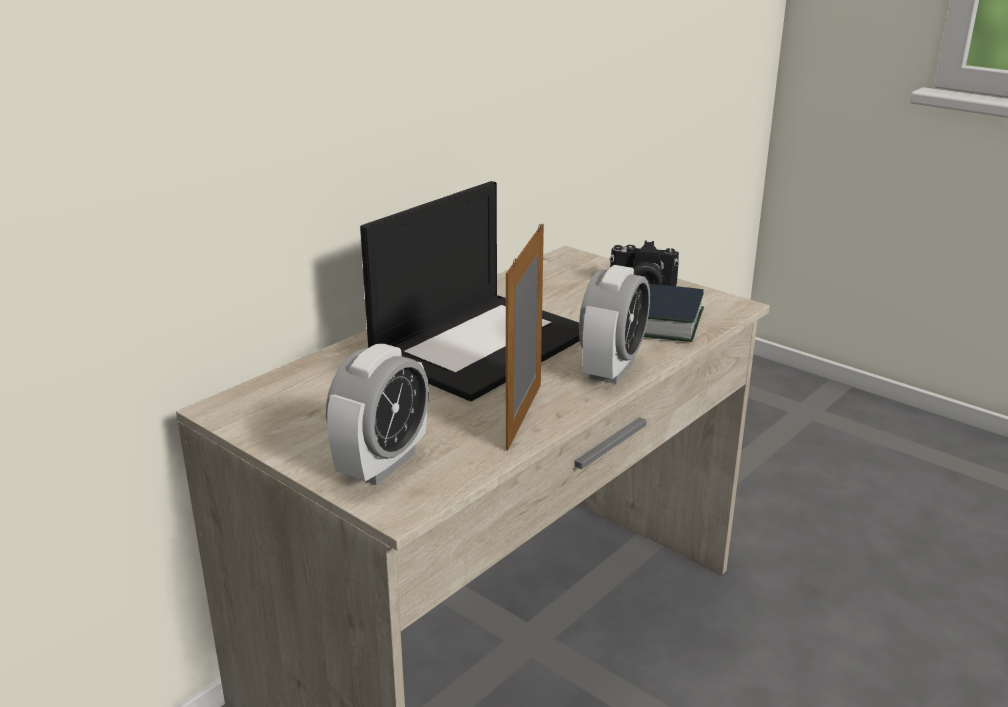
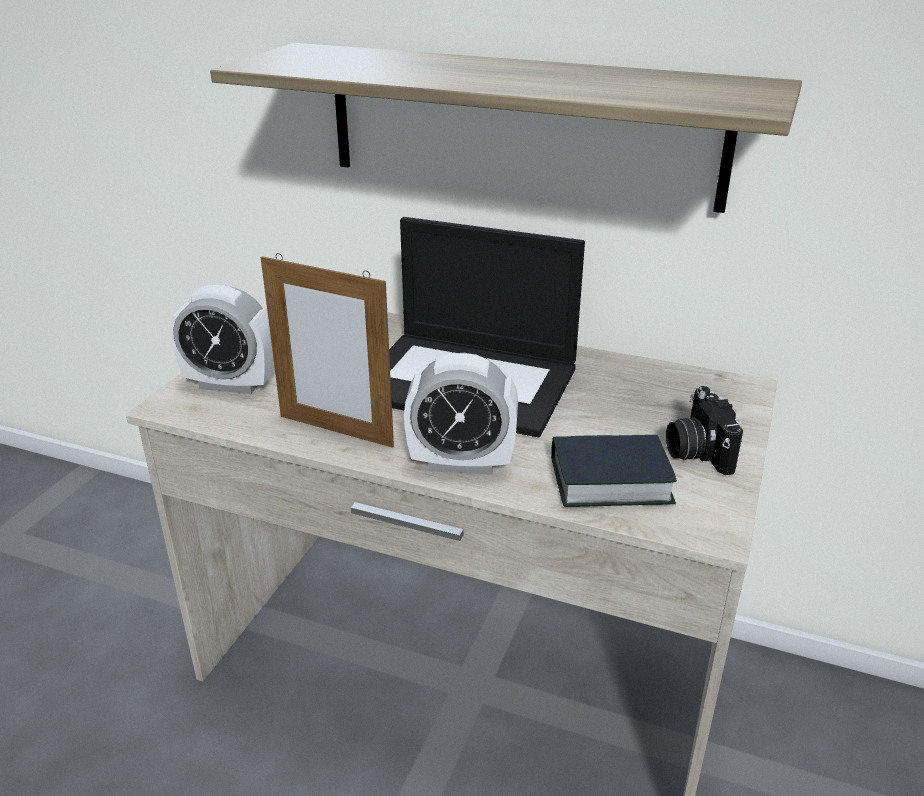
camera: 70 degrees right, 5 degrees up
picture frame [506,224,544,451] -> picture frame turned 150 degrees counterclockwise [261,253,394,448]
none -> shelf [210,43,802,213]

